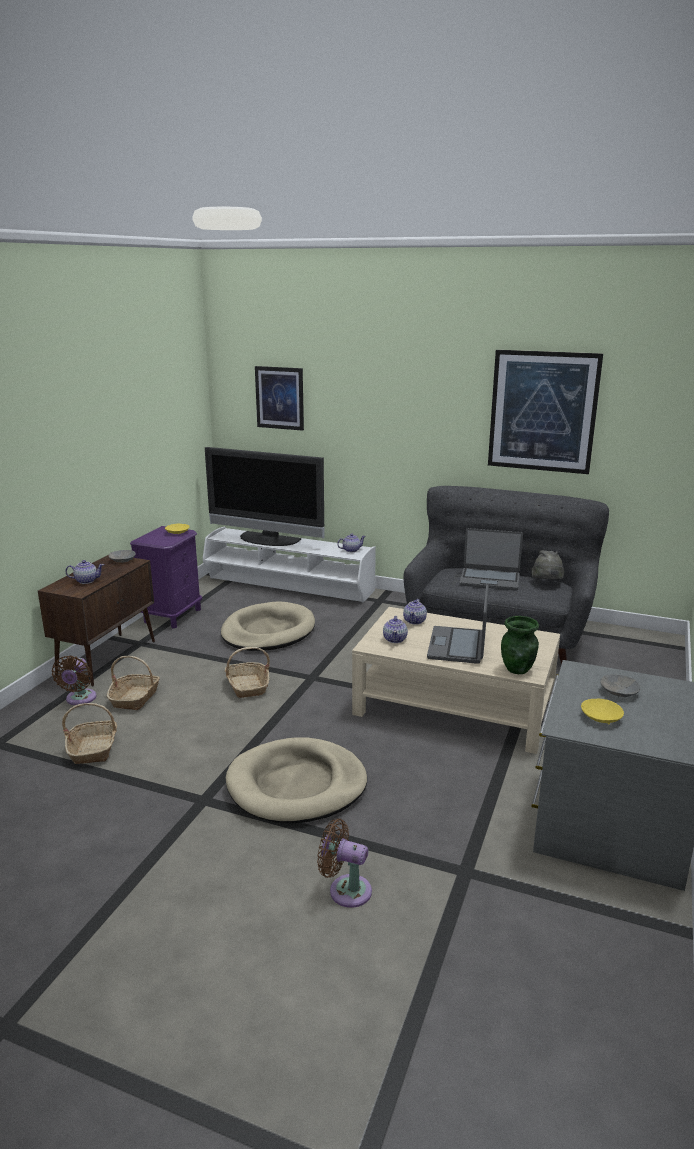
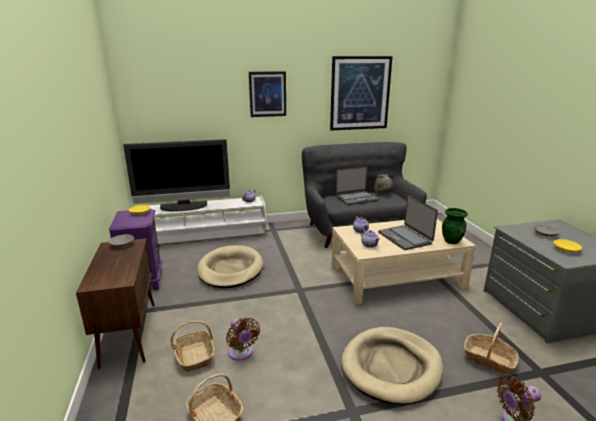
camera: 35 degrees left, 0 degrees up
brown fan [52,656,96,705] -> brown fan moved to [226,318,260,361]
teapot [65,560,104,584] -> none
basket [225,647,270,698] -> basket moved to [464,322,519,374]
picture [255,366,304,431] -> picture moved to [249,71,286,117]

